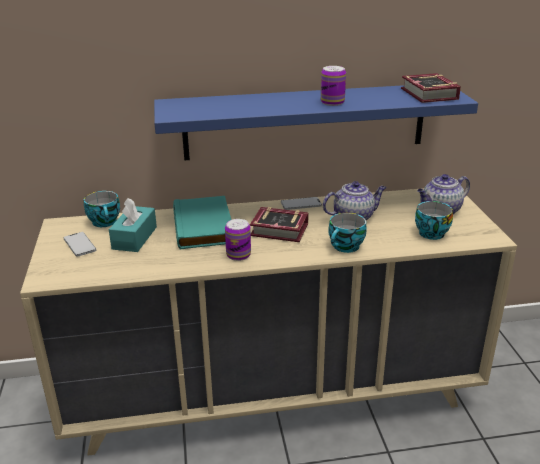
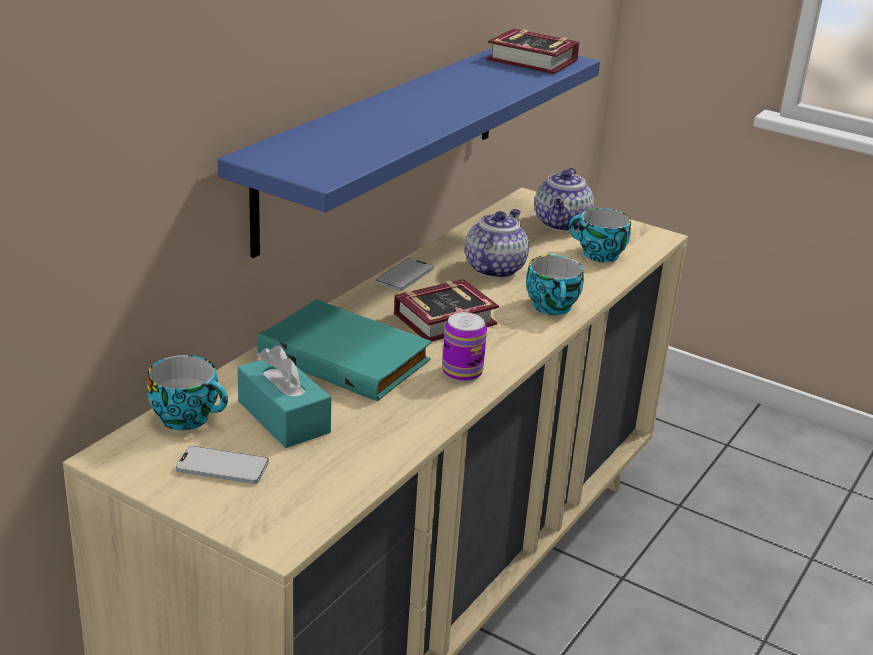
camera: 50 degrees left, 0 degrees up
can [321,66,346,106] -> none

